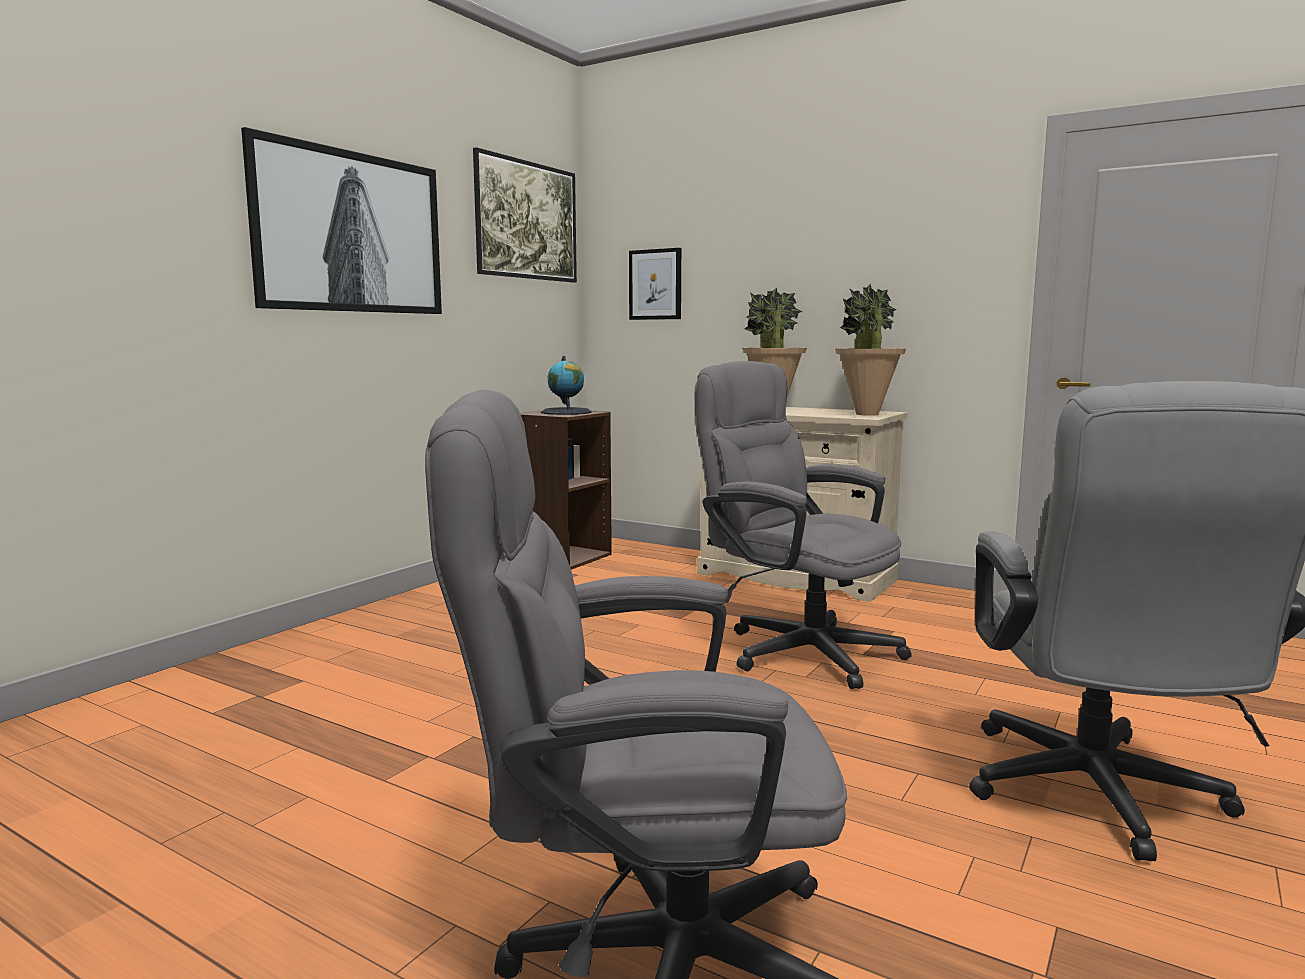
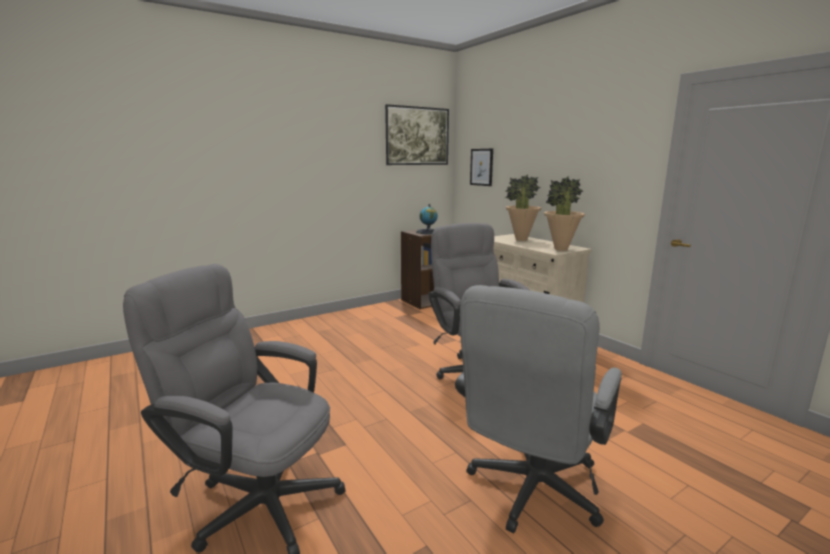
camera: 25 degrees right, 5 degrees up
picture [241,127,442,314] -> none

